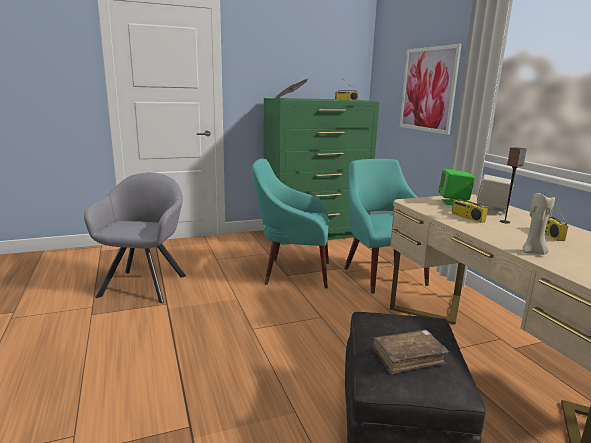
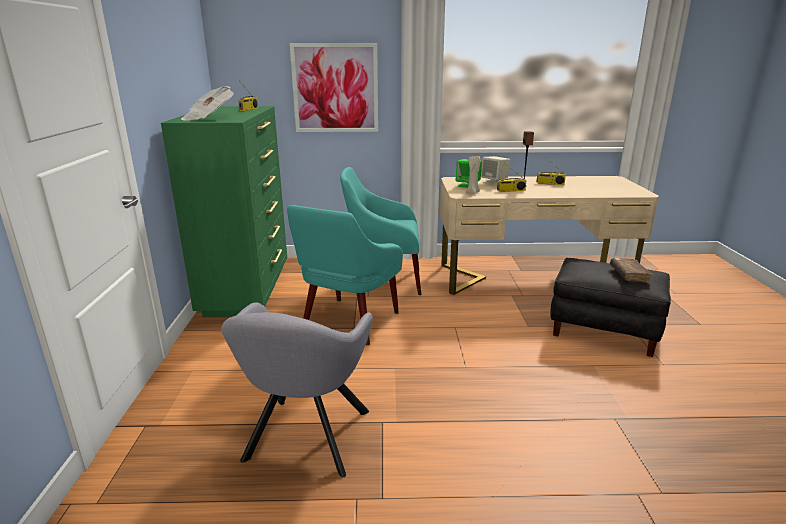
camera: 70 degrees left, 5 degrees up
grey armchair [84,172,186,303] -> grey armchair turned 105 degrees counterclockwise [221,302,373,477]
beige candle [523,193,555,255] -> beige candle moved to [466,156,480,194]

